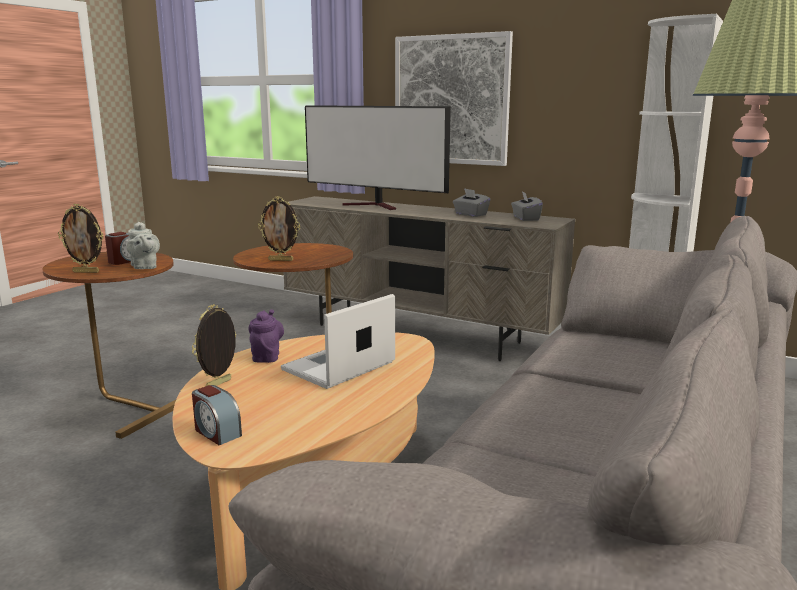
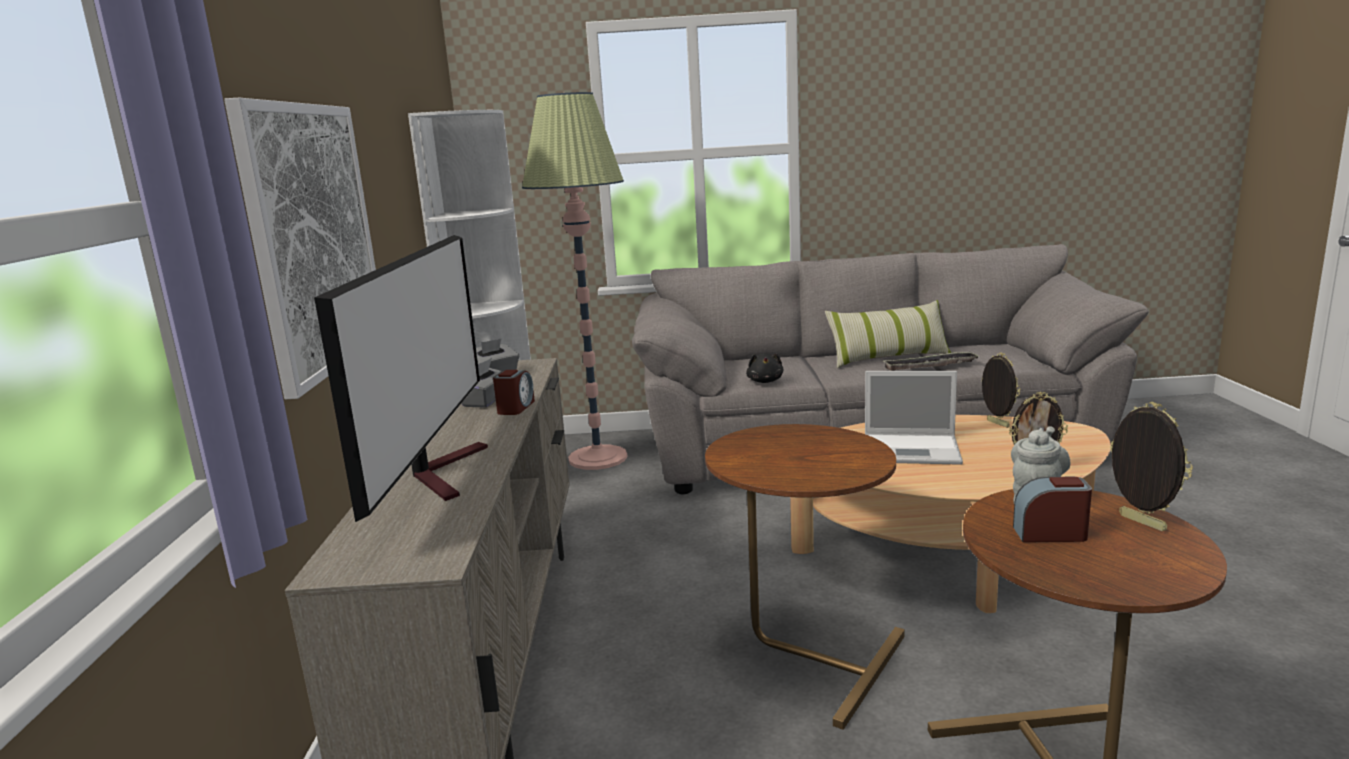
camera: 120 degrees left, 0 degrees up
alarm clock [192,385,242,445] -> alarm clock moved to [493,370,535,415]
purple teapot [248,309,284,363] -> none
picture frame [258,196,300,261] -> picture frame moved to [981,352,1020,428]
none -> black plush toy [746,353,783,383]
none -> pillow [825,300,951,368]
none -> tray [882,351,978,371]

